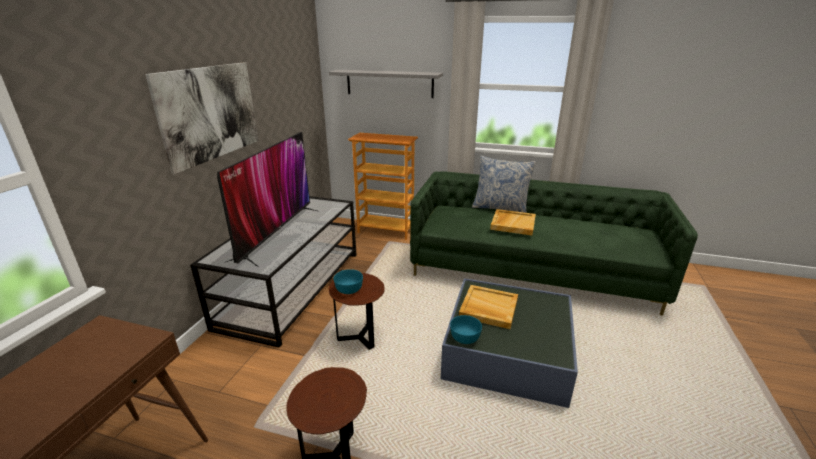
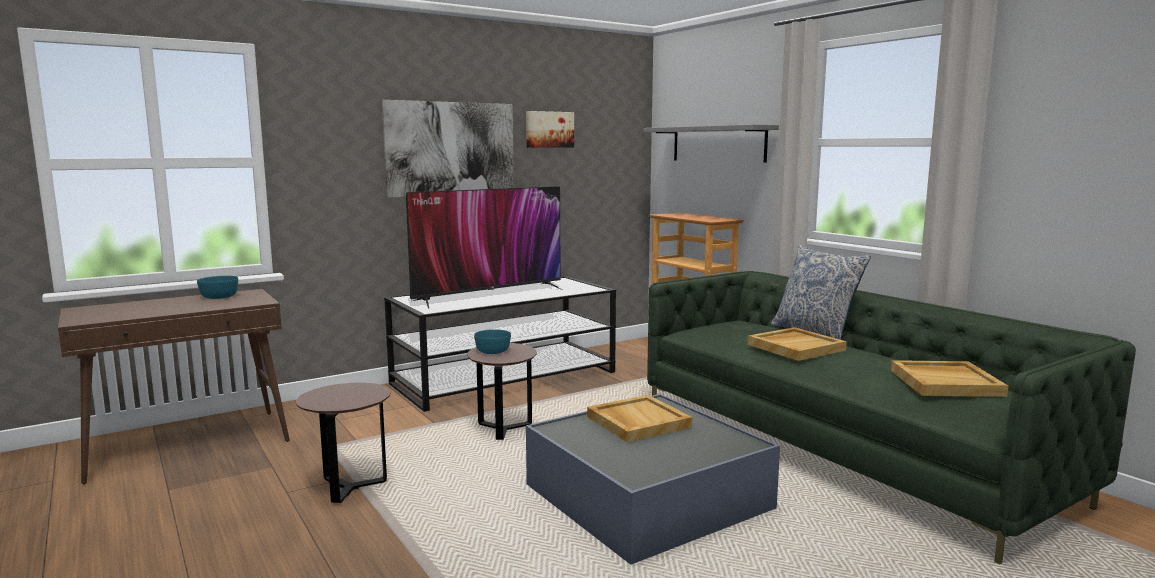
camera: 40 degrees right, 15 degrees down
turquoise bowl [450,315,482,344] -> turquoise bowl moved to [197,276,238,299]
none -> picture [526,111,574,147]
none -> beige tray [891,360,1008,397]

